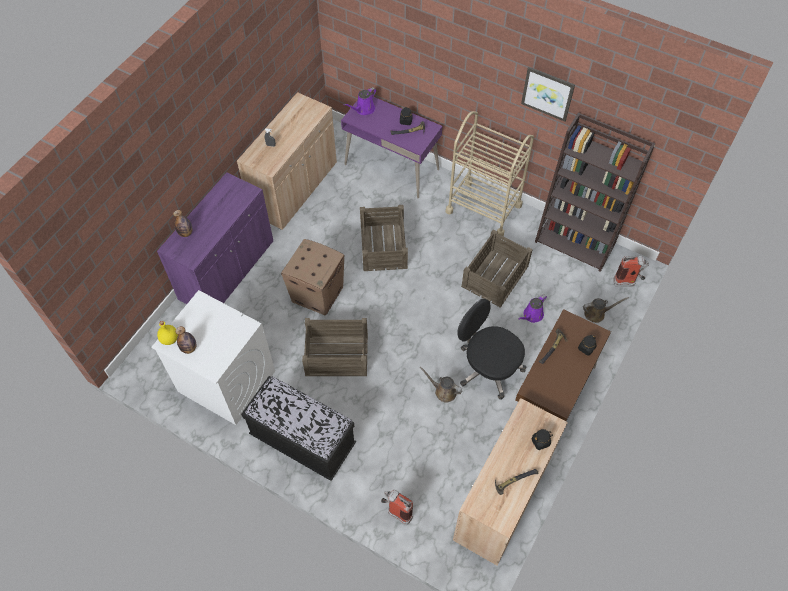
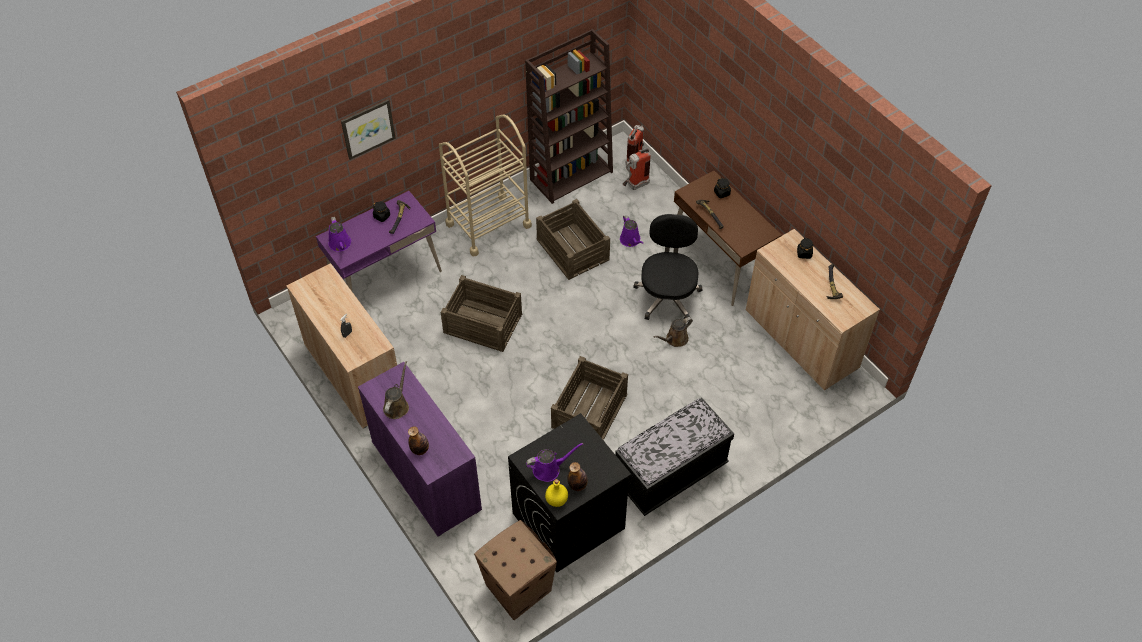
camera: 65 degrees left, 5 degrees down
white washing machine [151,290,275,425] -> black washing machine [508,413,631,572]
cardboard box [281,239,344,316] -> cardboard box moved to [474,520,557,620]
fire extinguisher [381,490,413,525] -> fire extinguisher moved to [622,148,651,190]
black office chair [457,299,526,400] -> black office chair turned 120 degrees clockwise [633,214,703,321]
picture [521,67,575,122] -> picture moved to [341,99,396,160]
brown watering can [583,297,629,323] -> brown watering can moved to [383,361,409,419]
none -> purple watering can [526,443,583,482]

